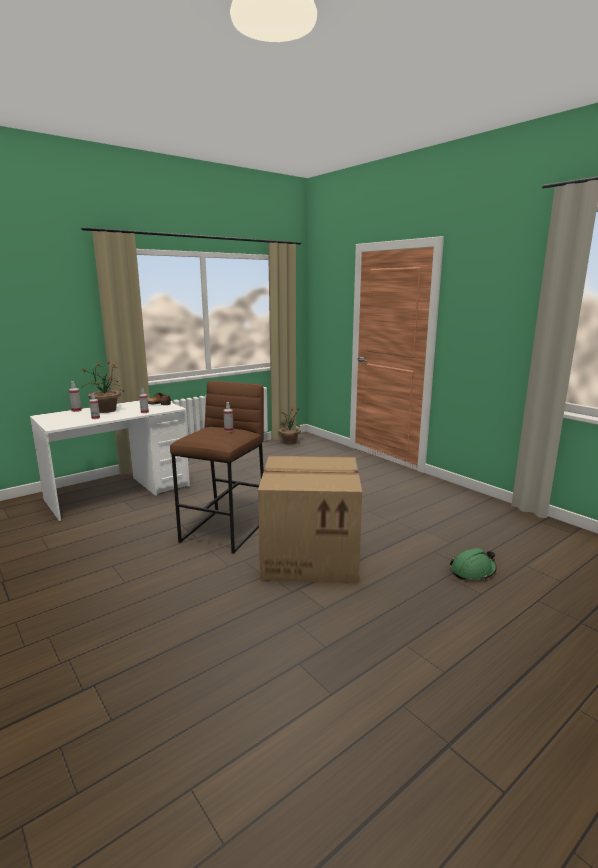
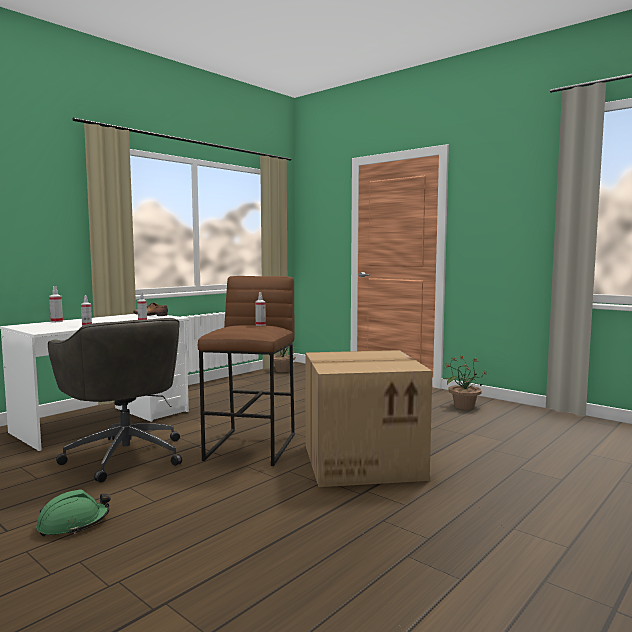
camera: 10 degrees left, 10 degrees down
potted plant [80,361,123,413] -> potted plant moved to [443,355,487,410]
green hard hat [450,548,497,580] -> green hard hat moved to [36,489,110,537]
none -> grey office chair [48,318,182,482]

